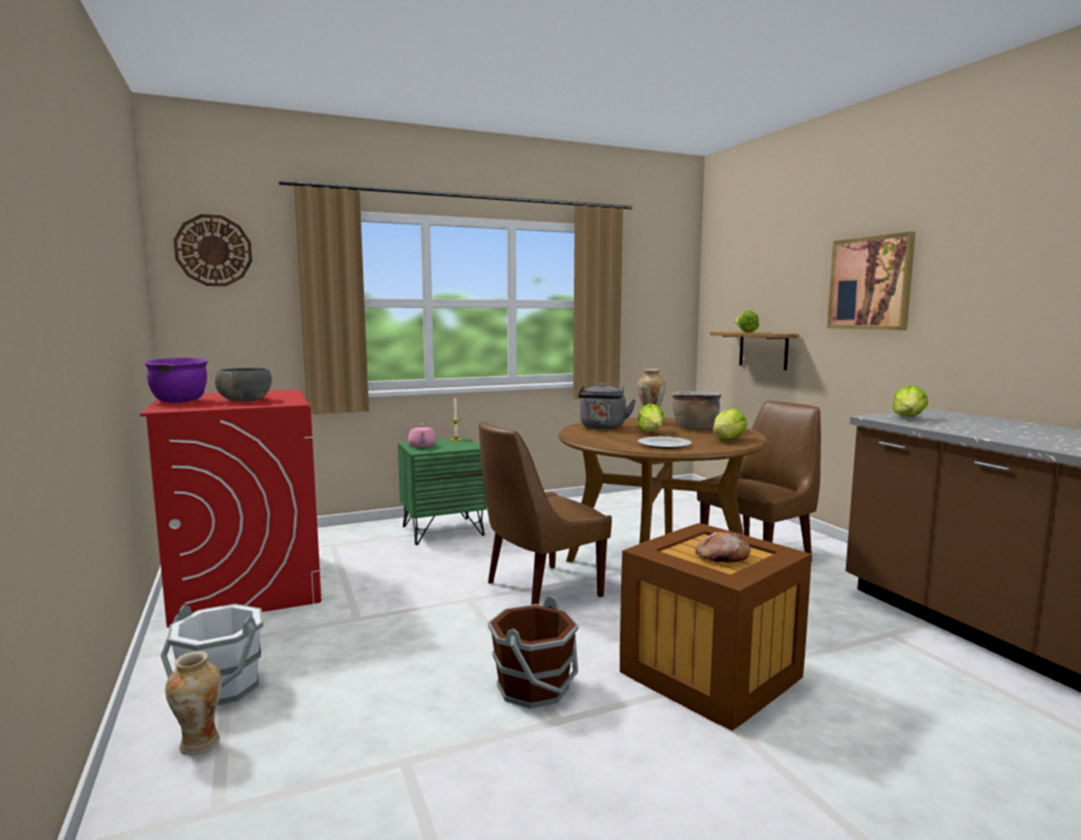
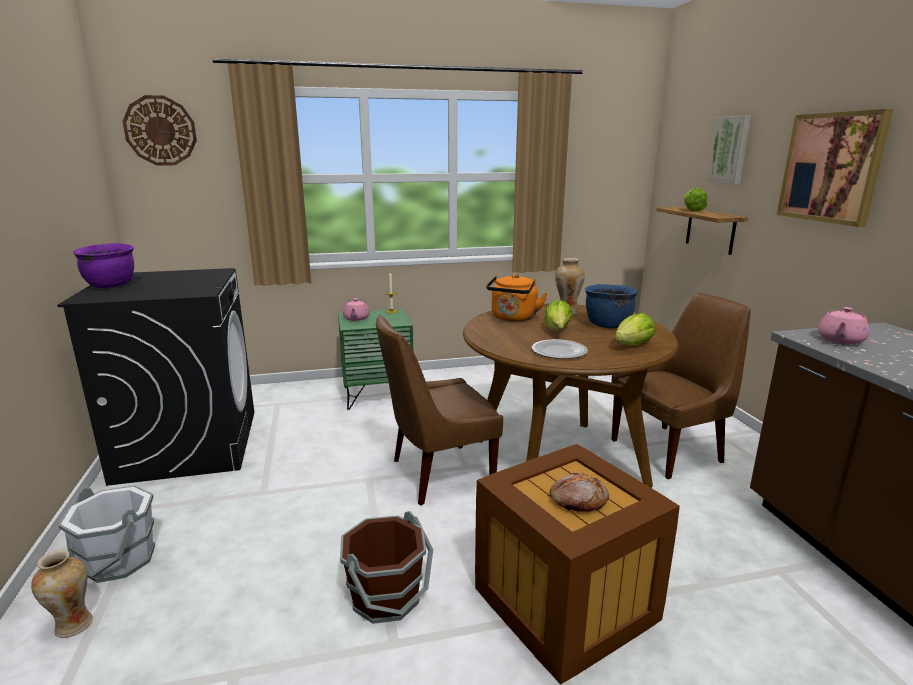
camera: 10 degrees right, 10 degrees up
red washing machine [140,389,321,627] -> black washing machine [57,268,254,486]
grey bowl [215,368,272,401] -> none
grey kettle [578,383,636,429] -> orange kettle [486,274,547,322]
brown cooking pot [671,391,722,430] -> blue cooking pot [585,284,638,328]
lettuce [892,385,928,417] -> pink teapot [818,307,869,344]
none -> picture [707,115,751,184]

